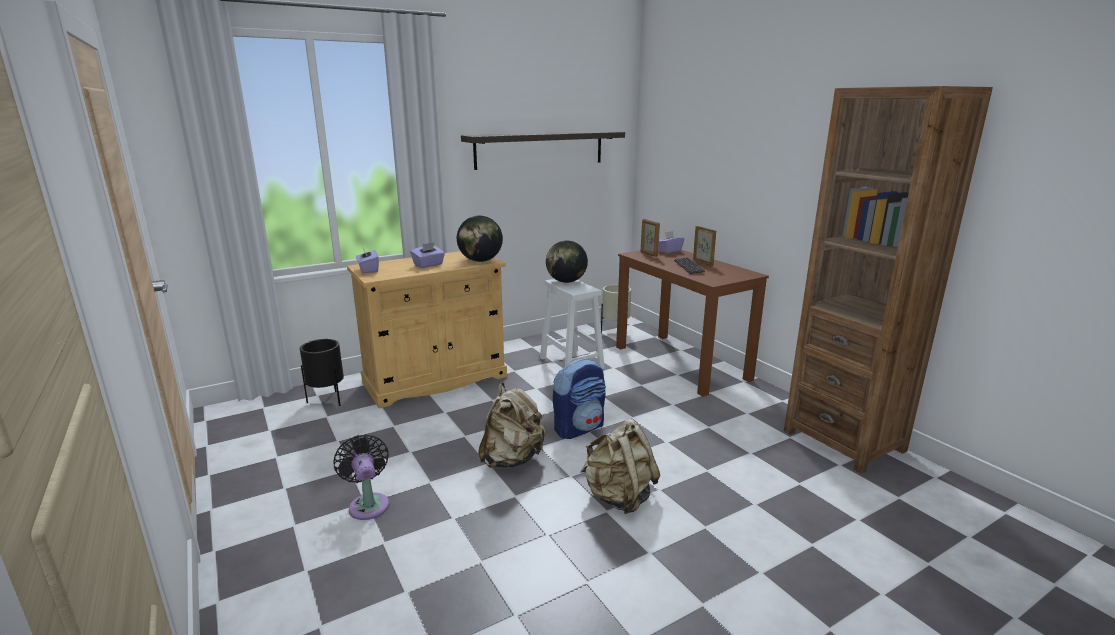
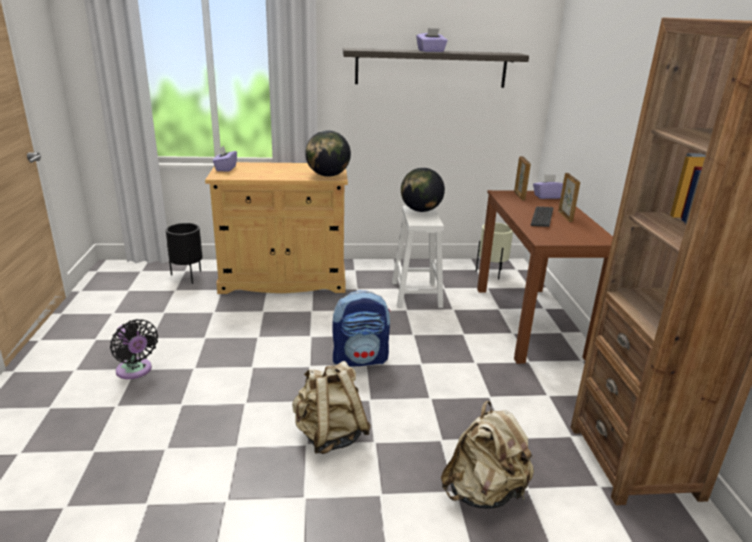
camera: 25 degrees right, 5 degrees up
black fan [333,434,389,520] -> black fan turned 135 degrees clockwise [110,319,158,379]
purple tissue box [410,242,445,268] -> purple tissue box moved to [416,28,448,52]
beige backpack [478,382,545,468] -> beige backpack moved to [441,401,534,509]

